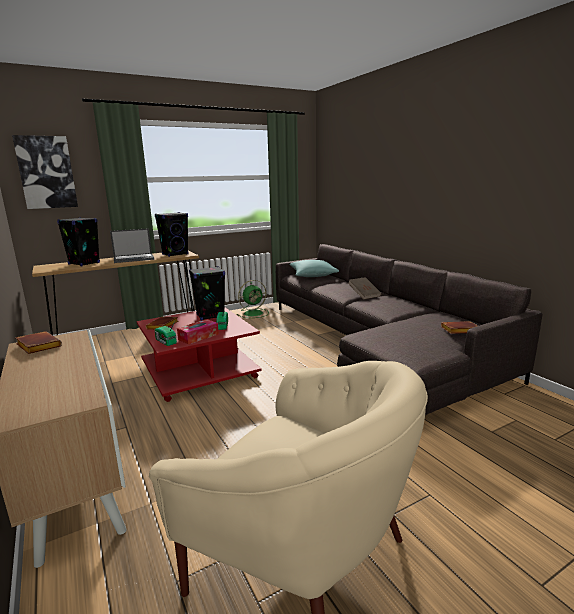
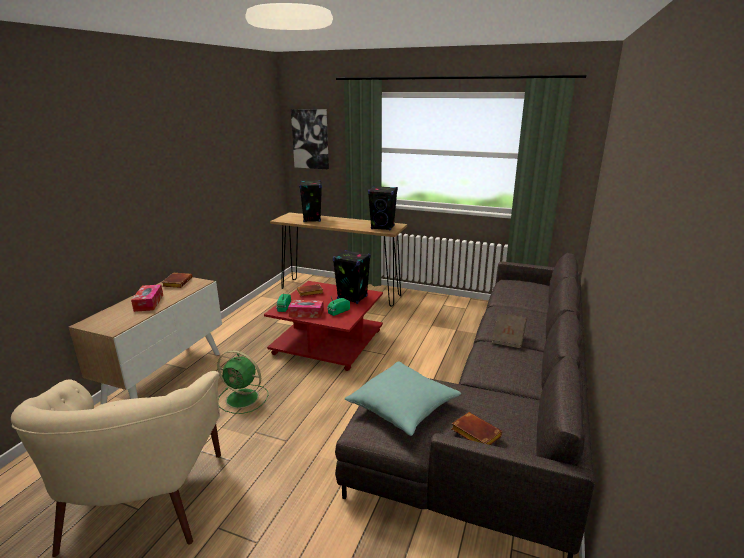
camera: 50 degrees right, 5 degrees up
laptop [110,228,154,263] -> none
green fan [237,280,267,318] -> green fan moved to [217,350,268,414]
turquoise pillow [289,260,339,277] -> turquoise pillow moved to [345,361,461,436]
none -> tissue box [131,284,163,312]

